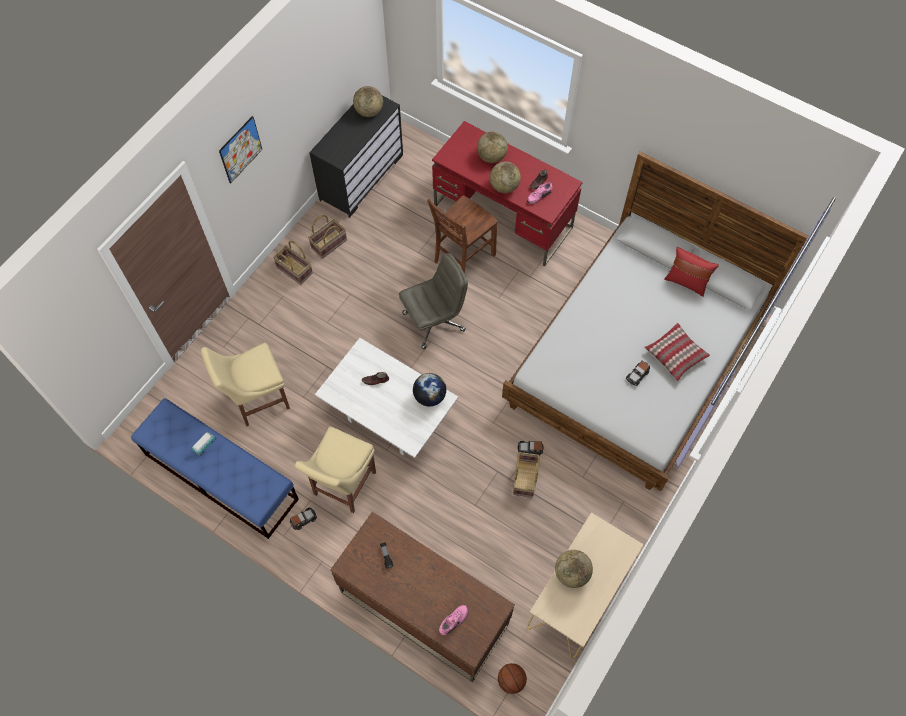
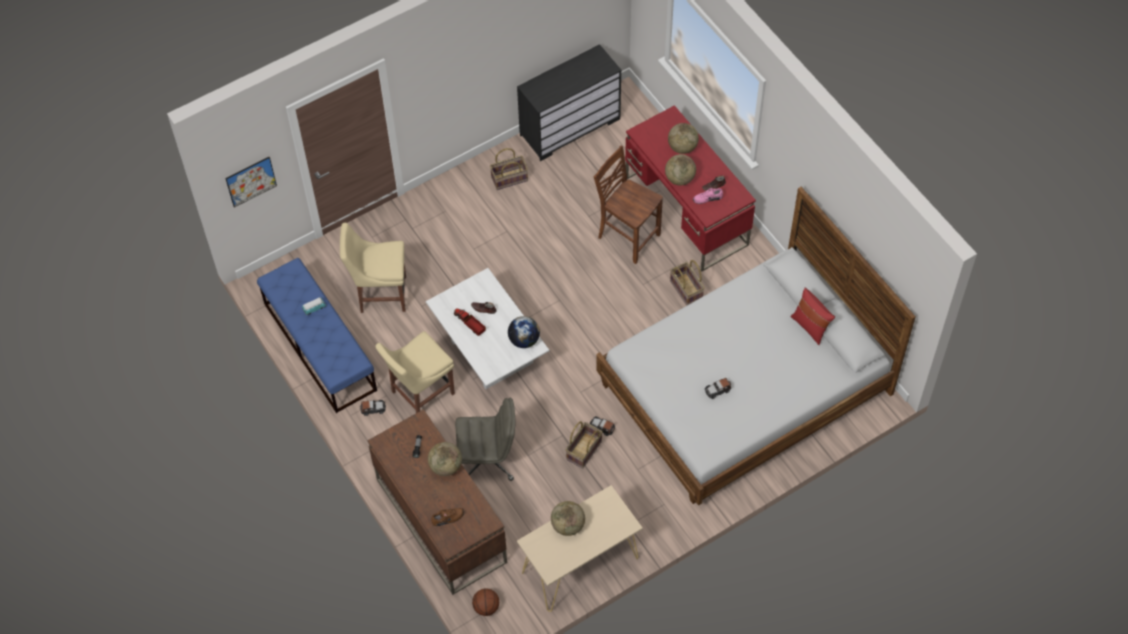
camera: 25 degrees right, 5 degrees down
picture [219,116,262,184] -> picture moved to [225,157,277,208]
basket [273,241,313,285] -> basket moved to [670,260,705,306]
globe [353,86,383,117] -> globe moved to [428,442,462,476]
grey office chair [399,253,468,349] -> grey office chair moved to [455,397,515,481]
brown chair [427,195,498,273] -> brown chair turned 60 degrees clockwise [594,145,663,264]
pink shoe [439,604,469,636] -> brown shoe [431,508,464,526]
pillow [644,323,710,381] -> none
none -> toy truck [453,308,486,336]

